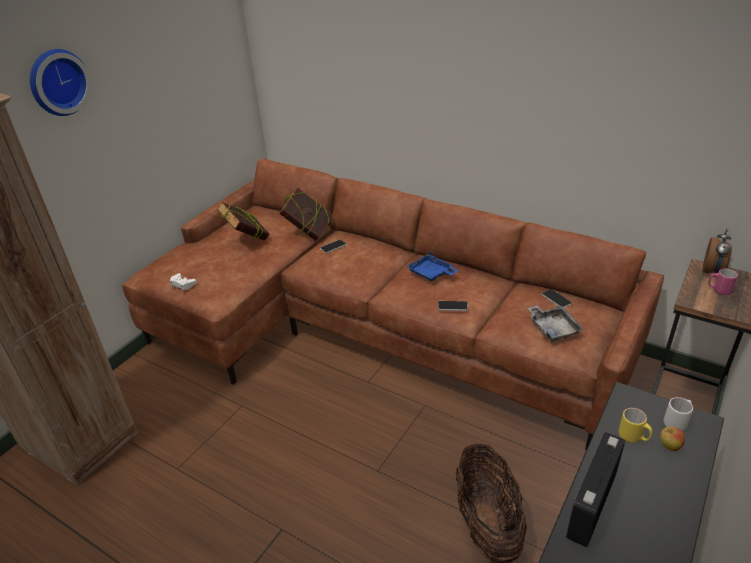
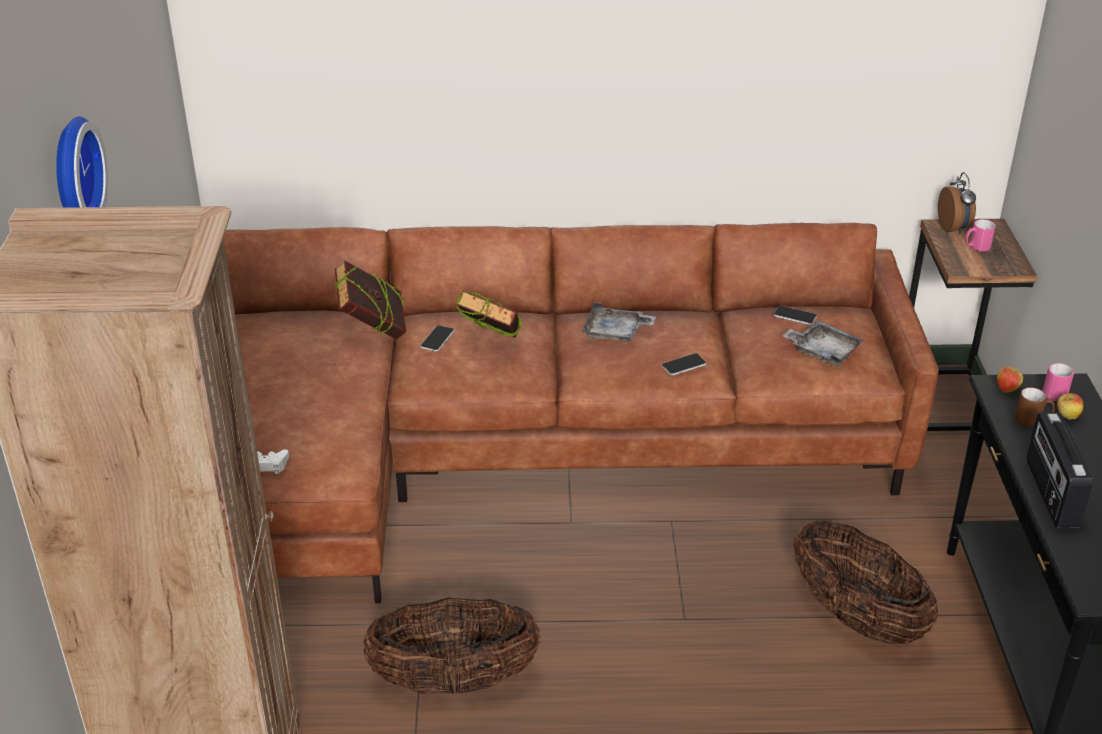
camera: 35 degrees left, 0 degrees up
book [217,202,269,241] -> book moved to [457,290,522,337]
blue tray [406,251,458,281] -> grey tray [582,302,656,342]
yellow mug [618,408,653,443] -> brown mug [1015,387,1055,427]
white mug [664,397,693,431] -> pink mug [1043,363,1074,401]
none -> basket [363,598,540,694]
none -> apple [997,366,1023,392]

